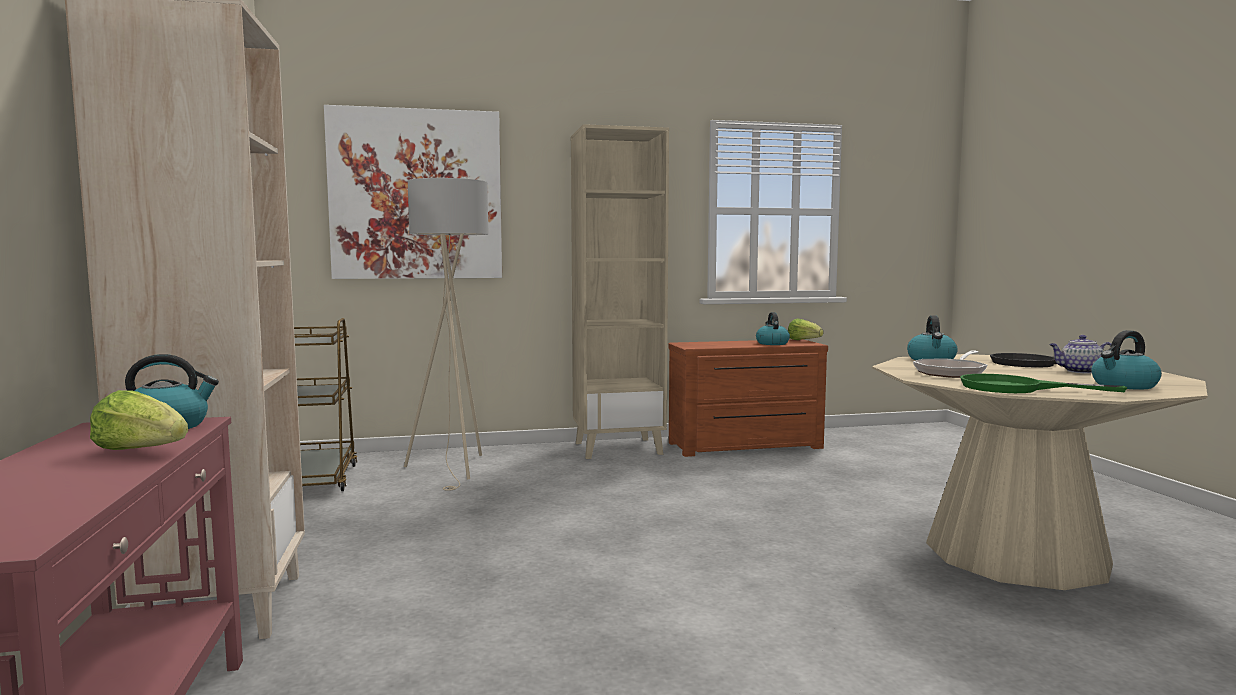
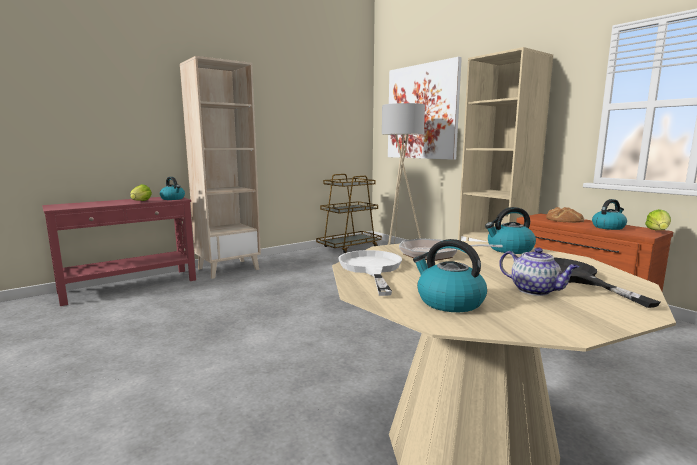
camera: 65 degrees right, 5 degrees up
green frying pan [960,374,1127,393] -> white frying pan [338,250,402,296]
teapot [1049,335,1111,373] -> teapot turned 150 degrees clockwise [499,248,579,296]
none -> bread [546,207,584,223]

